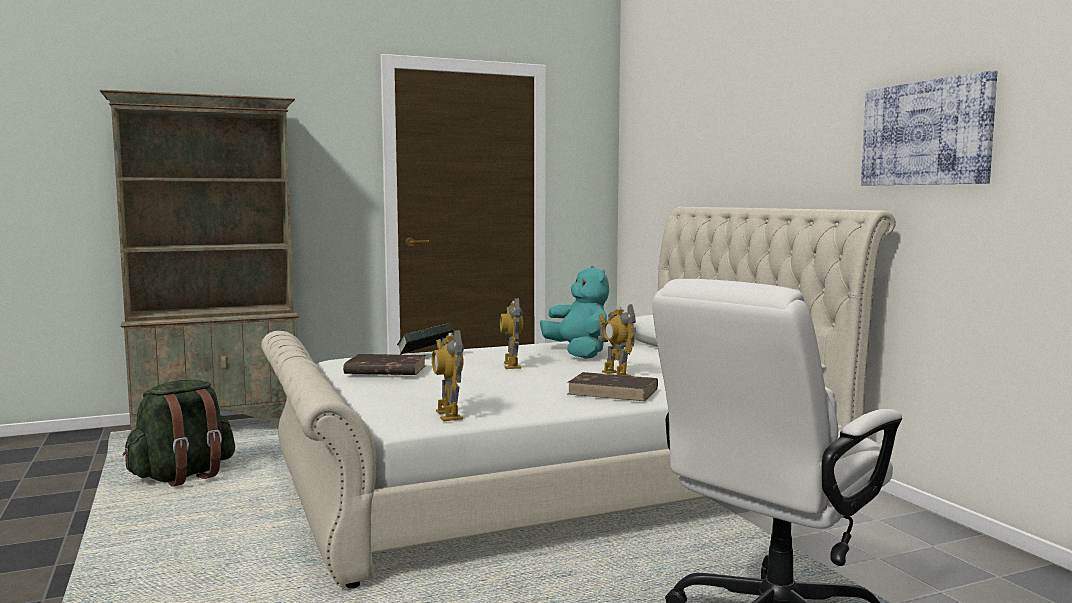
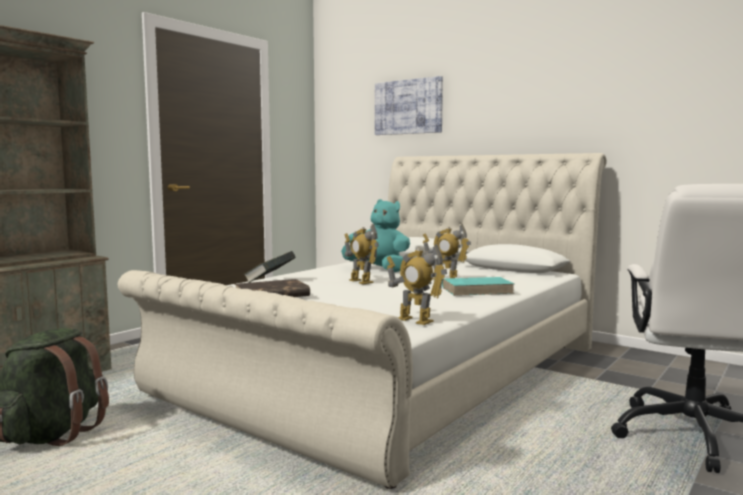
camera: 30 degrees left, 0 degrees up
brown book [568,372,658,401] -> turquoise book [442,277,515,296]
picture [861,70,997,185] -> picture moved to [375,76,443,135]

